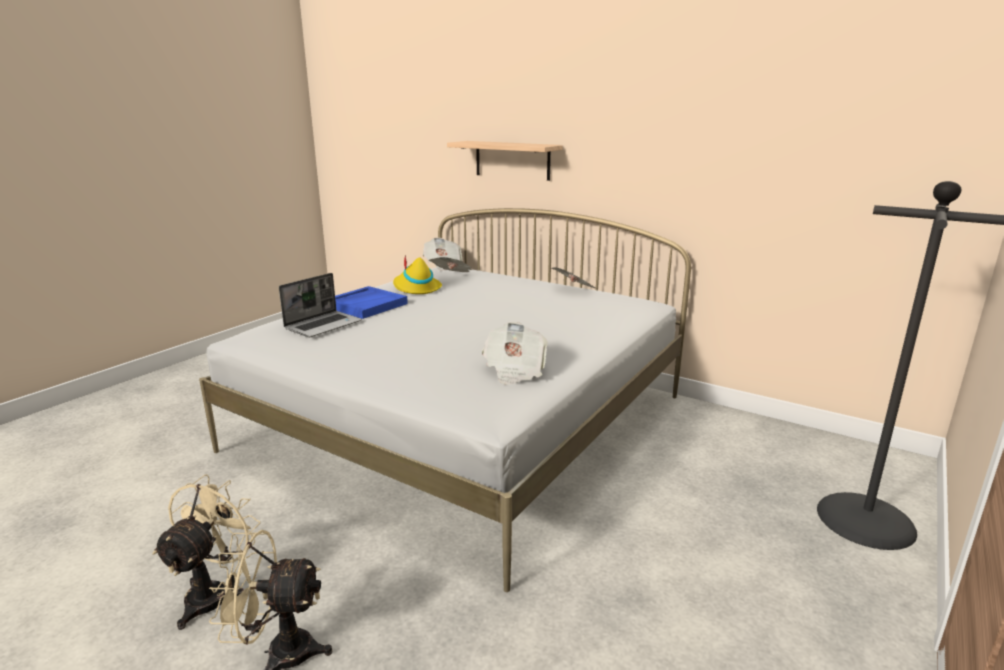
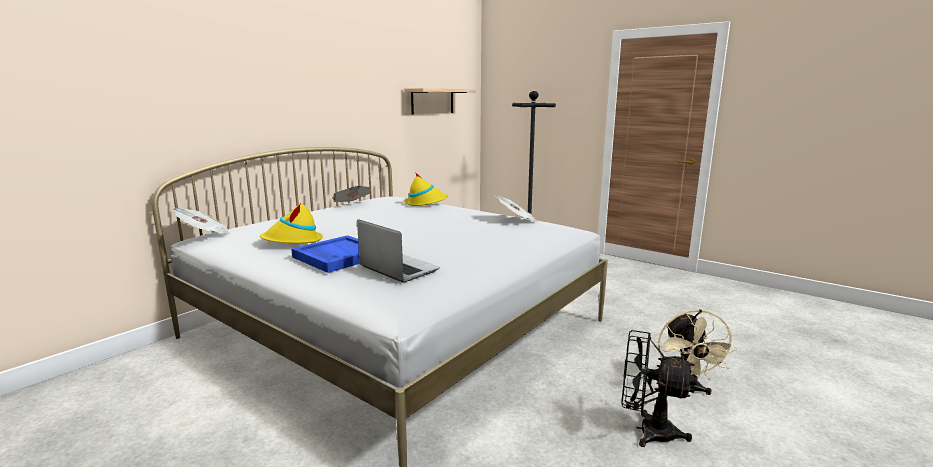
camera: 85 degrees left, 5 degrees down
beige fan [152,474,260,630] -> black fan [622,330,697,447]
newspaper [429,257,472,272] -> none
shelf [447,141,563,181] -> shelf moved to [404,88,476,115]
none -> yellow hat [404,172,447,206]

